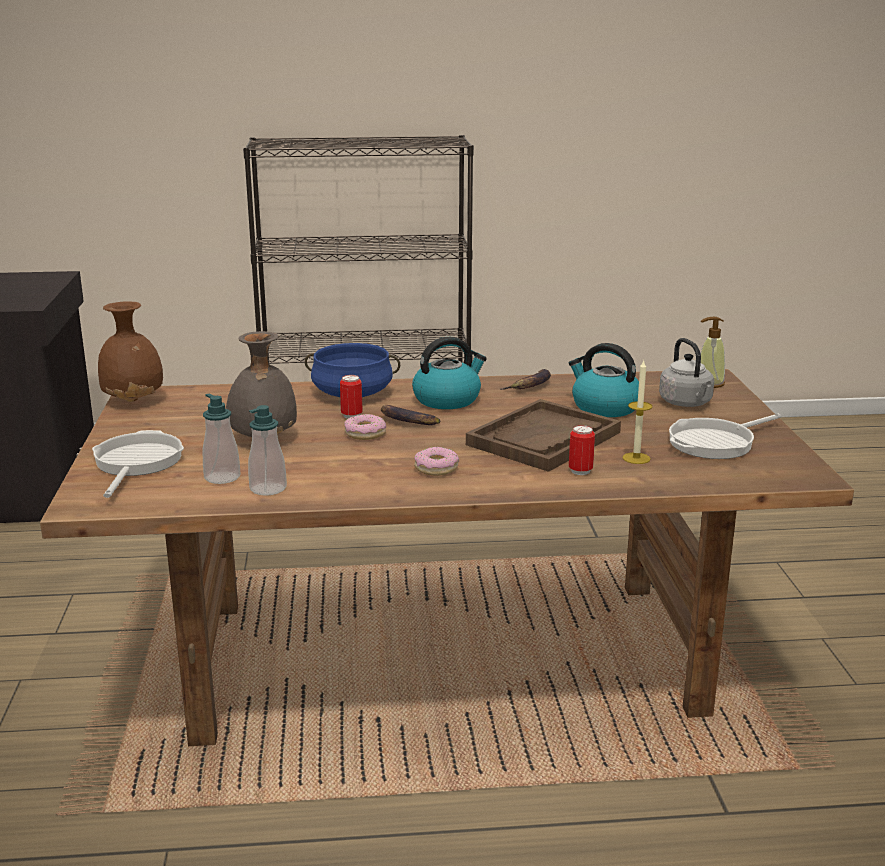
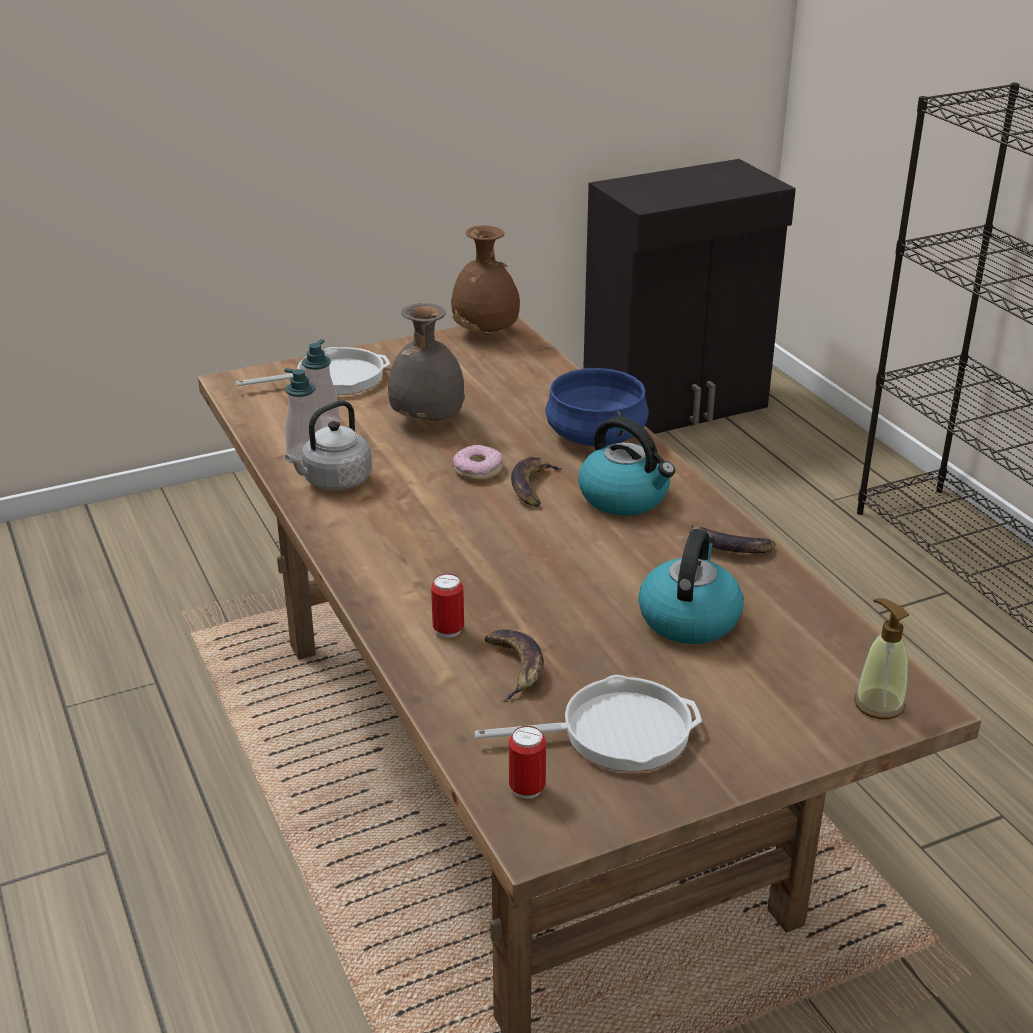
camera: 70 degrees right, 10 degrees up
can [340,375,363,419] -> can moved to [509,726,546,799]
donut [414,447,459,476] -> none
brown tray [466,399,621,472] -> none
candle [622,361,653,464] -> banana [484,629,544,702]
grey kettle [659,338,714,407] -> grey kettle moved to [285,400,372,491]
frying pan [669,414,782,459] -> frying pan turned 135 degrees clockwise [475,675,702,771]

